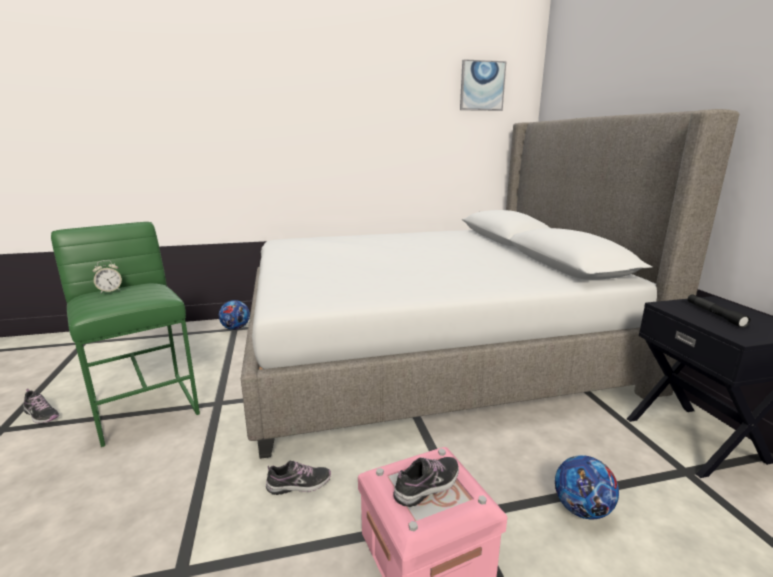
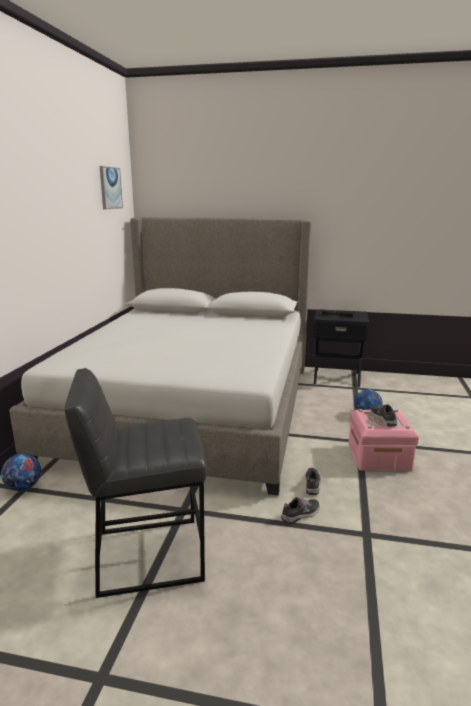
camera: 65 degrees left, 0 degrees up
shoe [23,389,59,423] -> shoe moved to [281,497,320,524]
green stool [51,222,200,447] -> grey stool [64,368,207,598]
alarm clock [93,260,122,294] -> none

